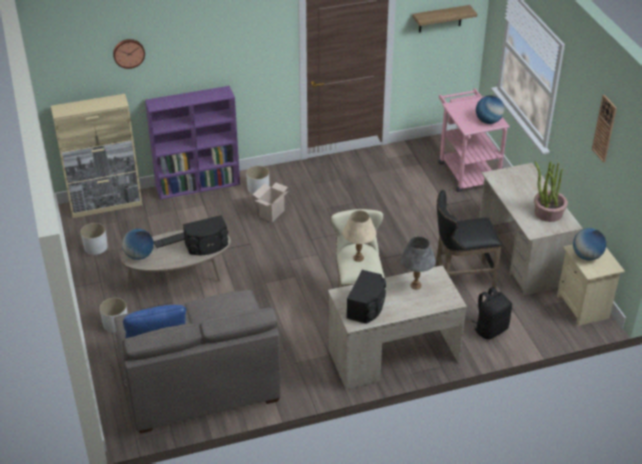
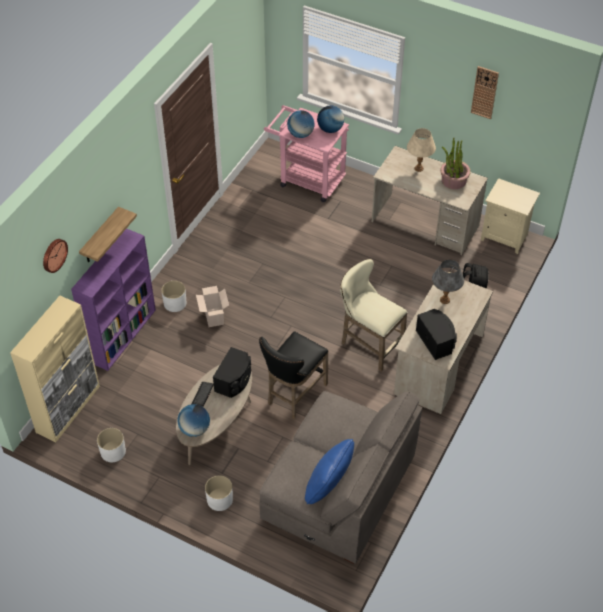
camera: 45 degrees left, 10 degrees up
beige table lamp [343,211,376,262] -> beige table lamp moved to [407,128,436,172]
shelf [412,5,477,33] -> shelf moved to [79,207,137,263]
black stool [435,190,502,288] -> black stool moved to [259,331,329,419]
globe [573,228,606,261] -> globe moved to [287,110,315,138]

